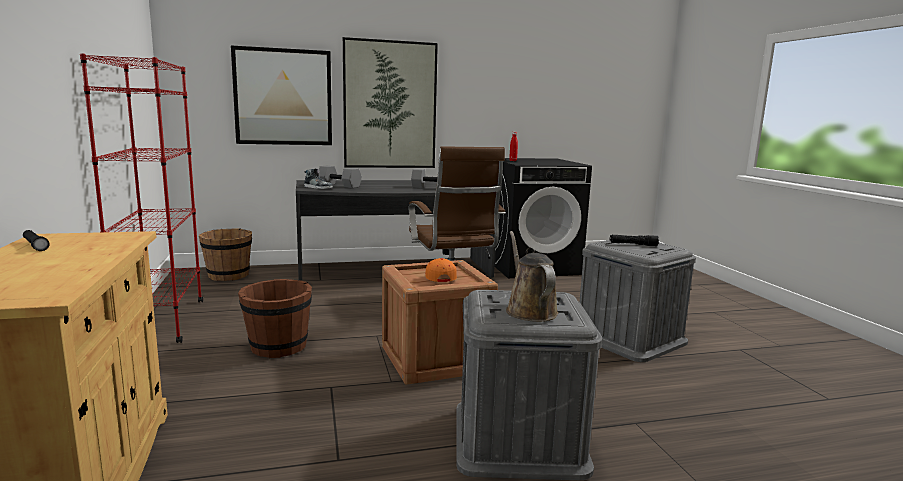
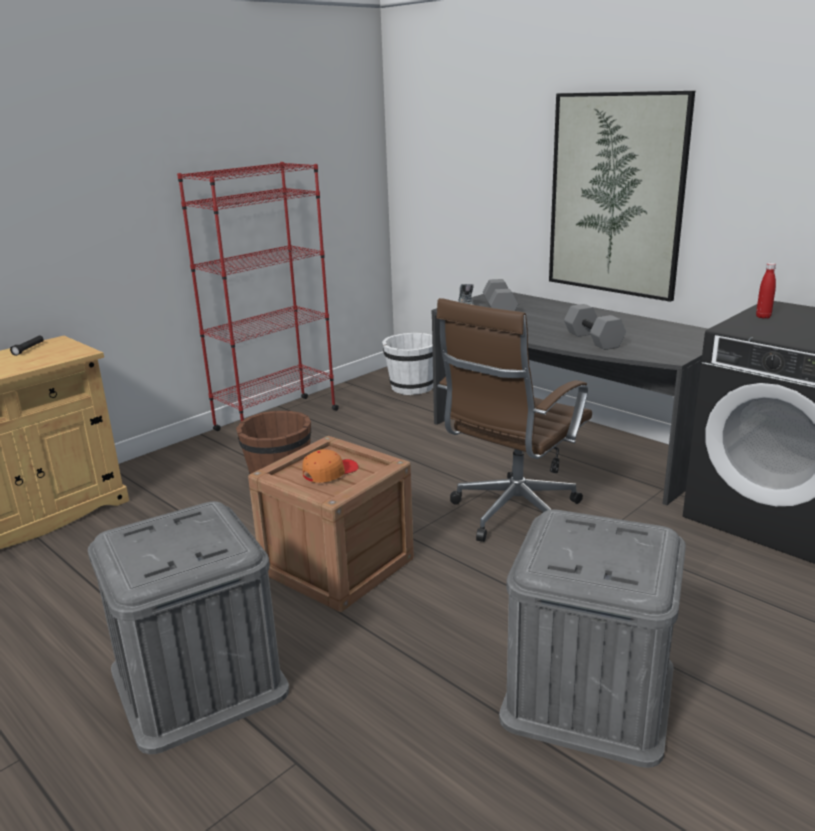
camera: 60 degrees right, 10 degrees up
brown bucket [199,228,252,281] -> white bucket [382,332,433,395]
picture [231,46,332,145] -> none
brown watering can [506,231,558,322] -> none
black flashlight [610,235,659,246] -> none

